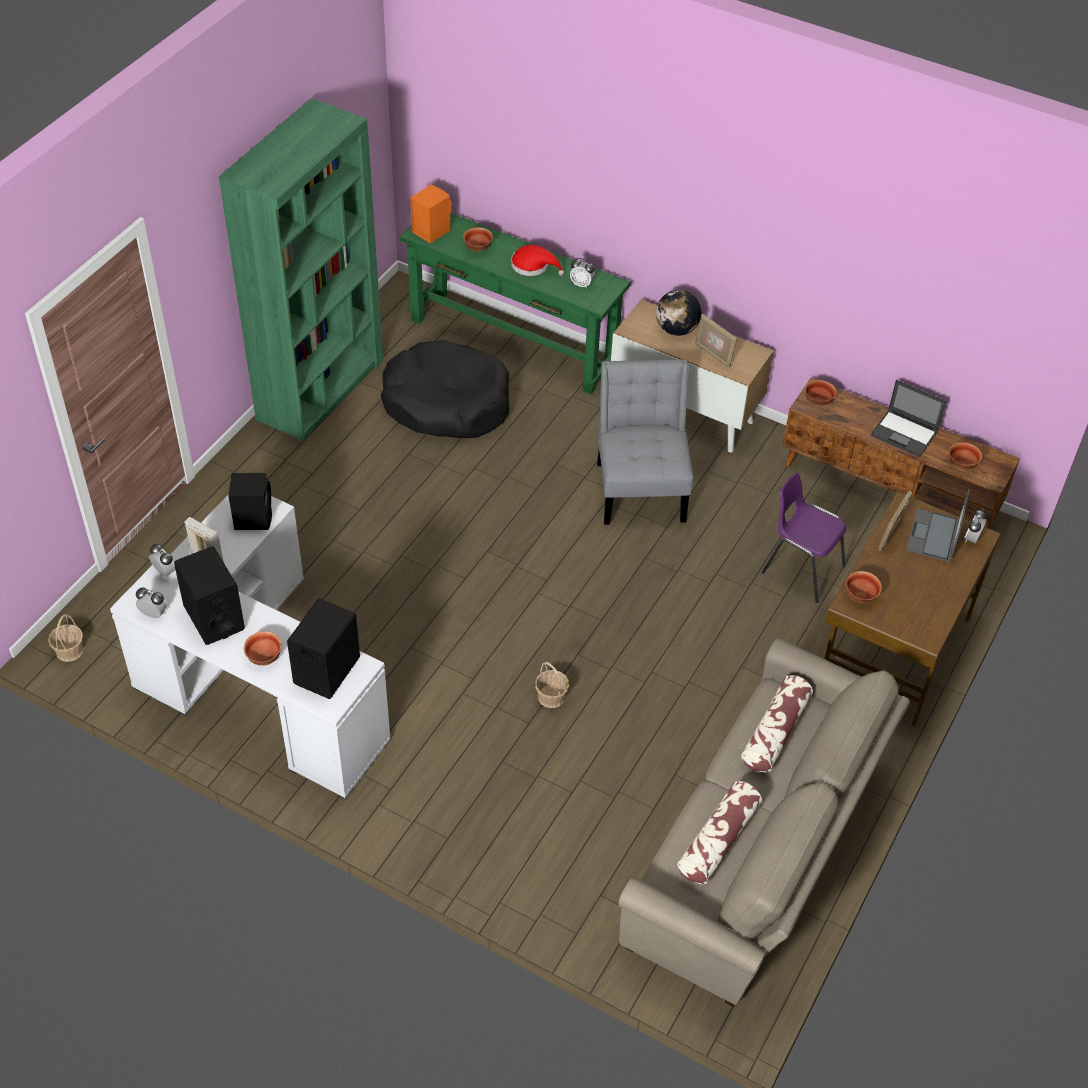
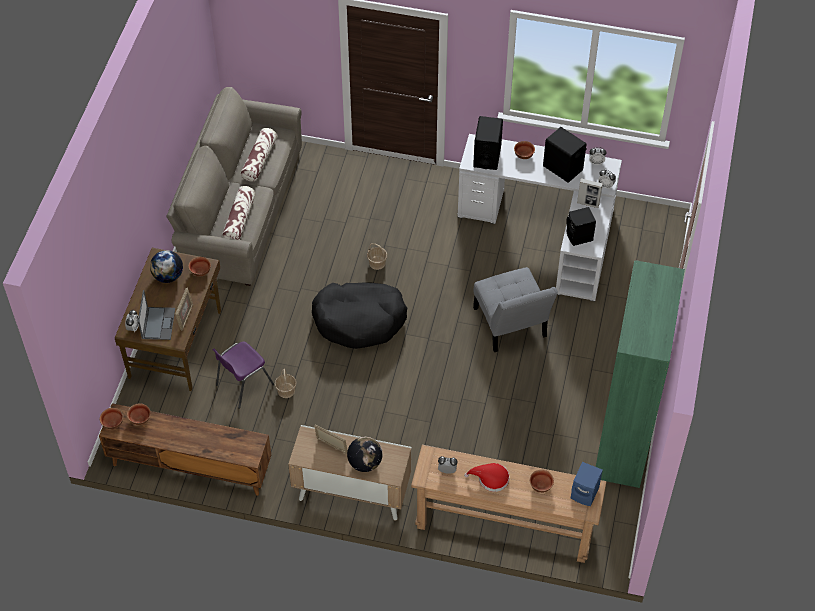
camera: 165 degrees right, 5 degrees up
basket [48,614,84,662] -> basket moved to [275,369,296,398]
black dog bed [381,340,509,438] -> black dog bed moved to [312,283,407,349]
green console table [400,213,631,394] -> brown console table [411,445,607,563]
orange speaker [410,185,452,244] -> blue speaker [571,462,603,506]
grey chair [597,359,693,525] -> grey chair moved to [473,267,558,352]
purple chair [762,472,846,603] -> purple chair turned 120 degrees clockwise [212,341,274,409]
bowl [805,380,837,406] -> bowl moved to [100,408,123,429]
laptop [871,380,947,457] -> none
none -> globe [150,250,183,283]

